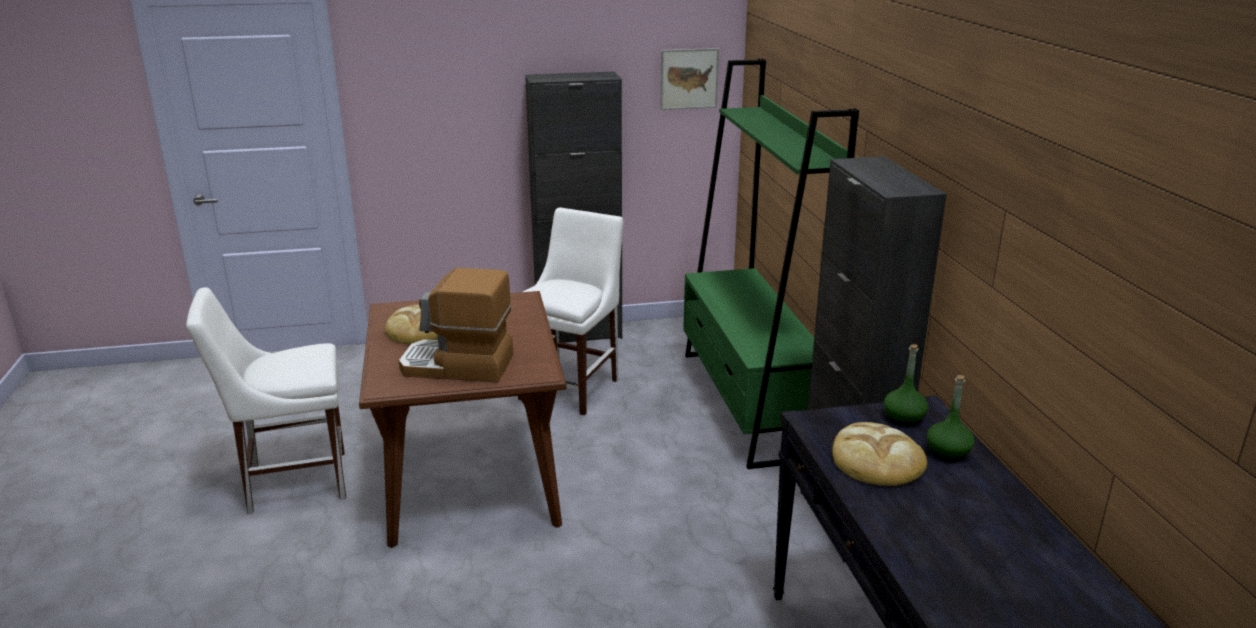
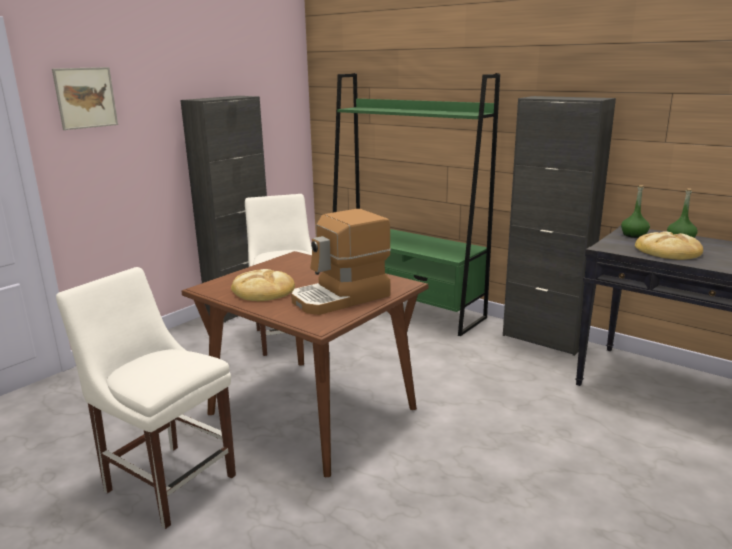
camera: 40 degrees left, 5 degrees down
white chair [186,287,346,514] -> white chair turned 90 degrees clockwise [56,267,236,529]
picture [660,48,719,110] -> picture moved to [52,67,118,130]

